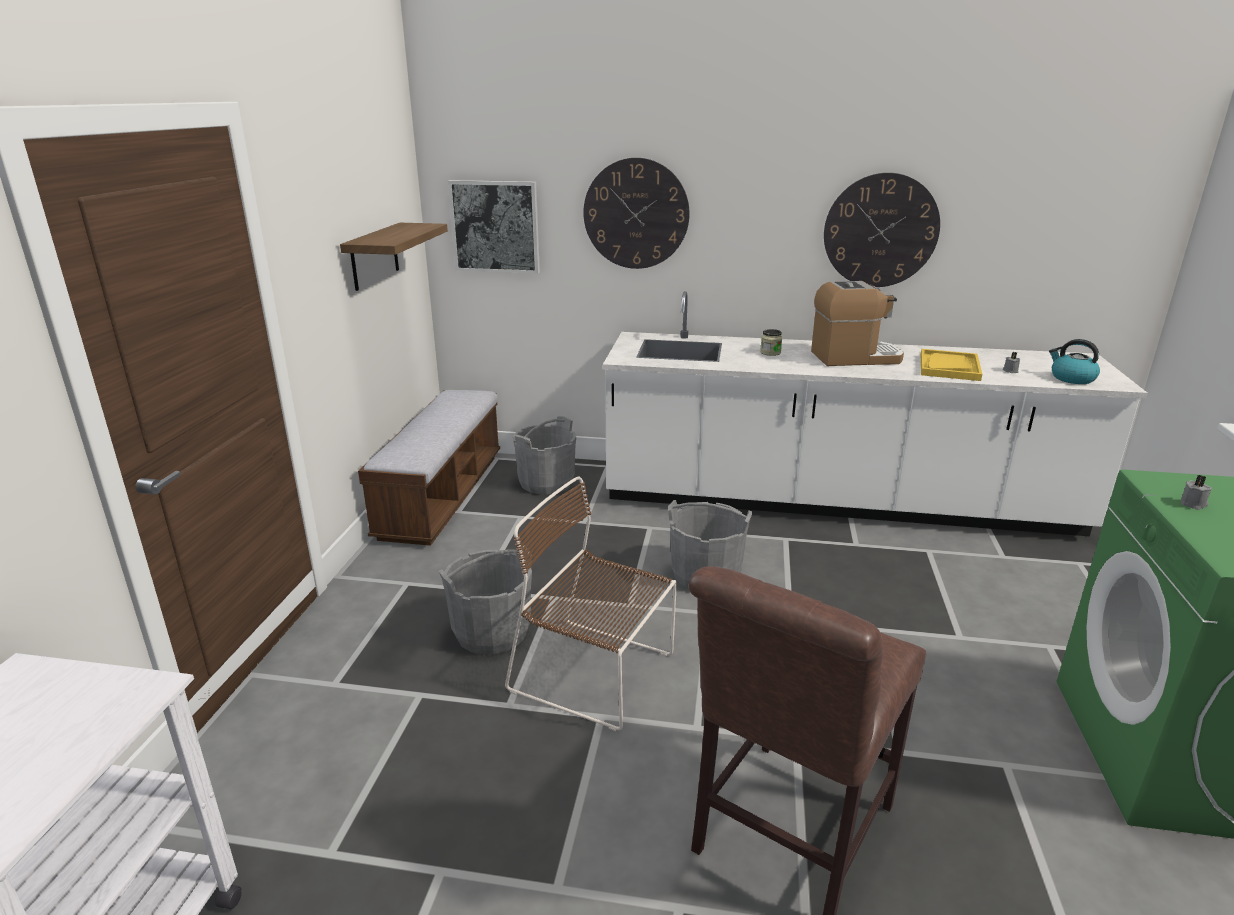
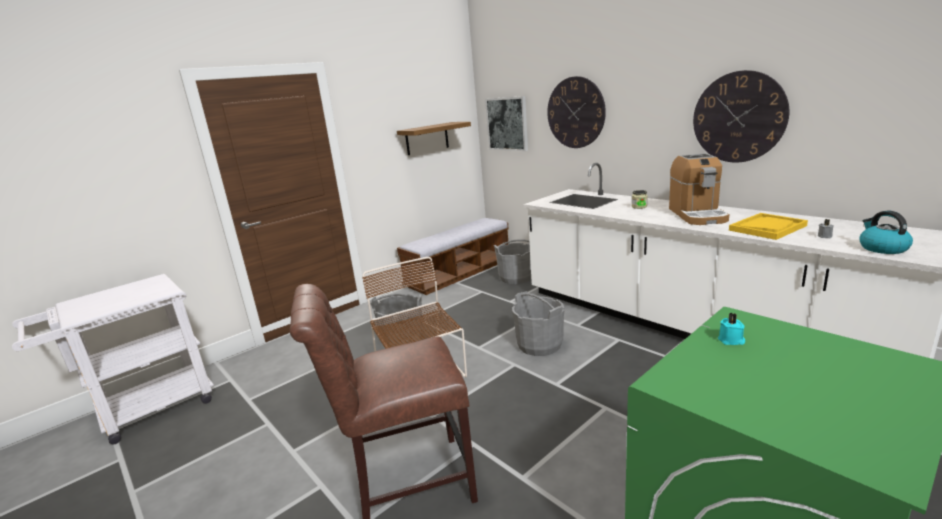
camera: 40 degrees right, 5 degrees down
coffee machine [811,281,904,366] -> coffee machine turned 60 degrees clockwise [669,153,729,225]
grey candle [1180,475,1212,510] -> turquoise candle [718,313,745,345]

